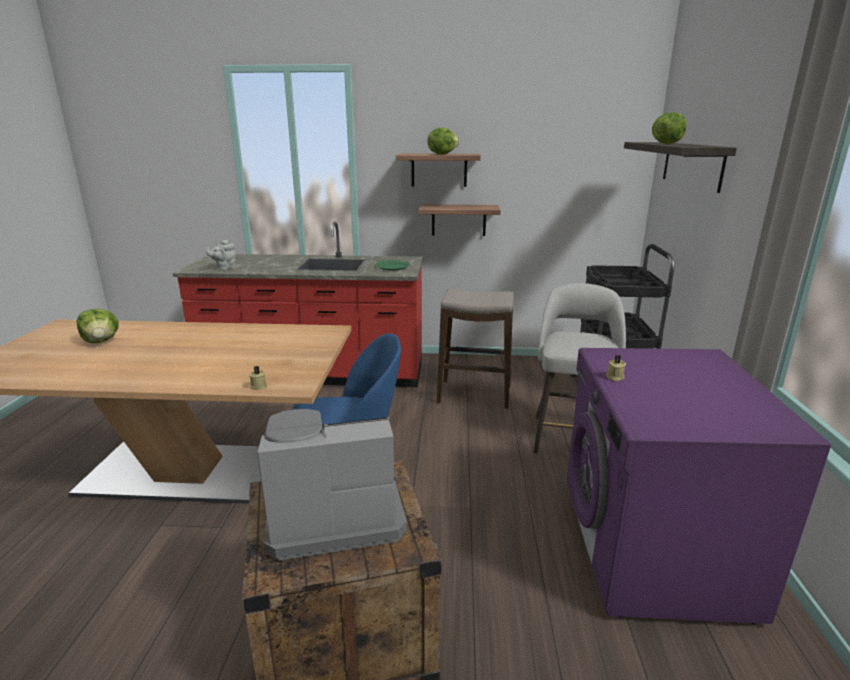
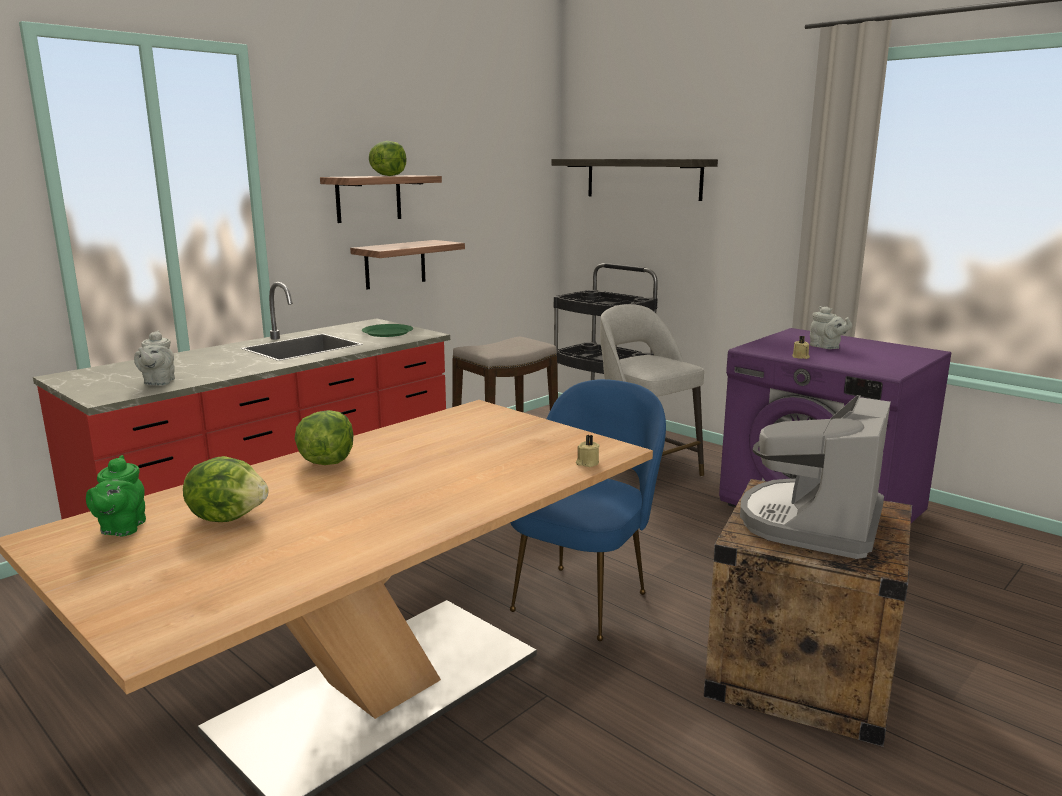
camera: 50 degrees left, 5 degrees down
lettuce [652,112,686,144] -> lettuce moved to [295,410,353,465]
none -> green teapot [86,455,146,536]
none -> grey teapot [810,306,852,349]

